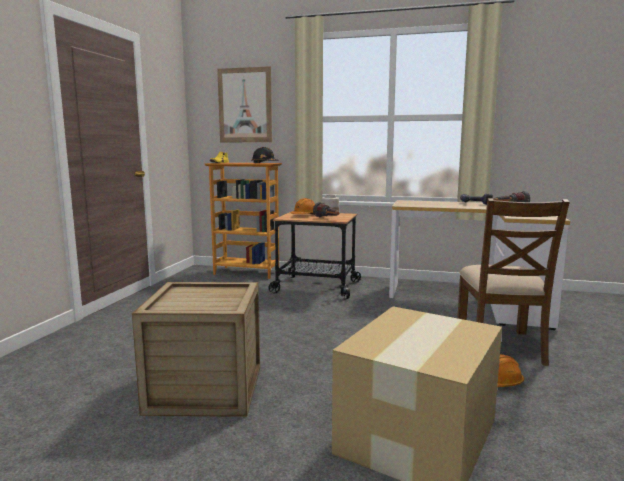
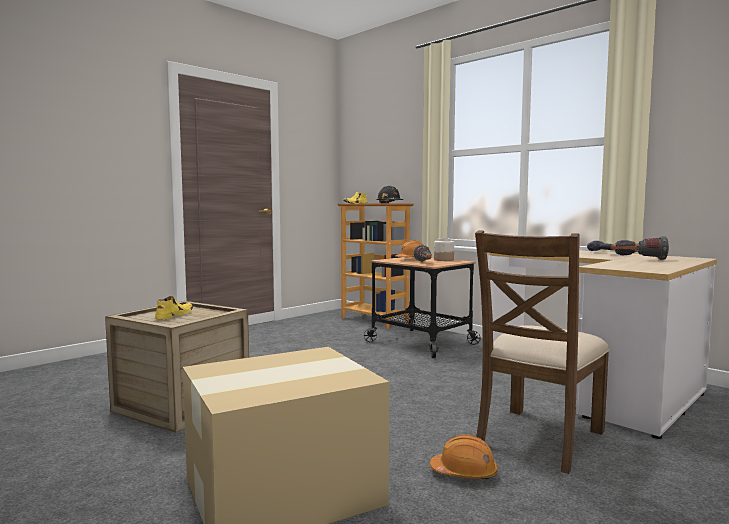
camera: 30 degrees right, 5 degrees down
picture [217,66,272,142] -> none
none -> yellow shoe [155,296,193,319]

